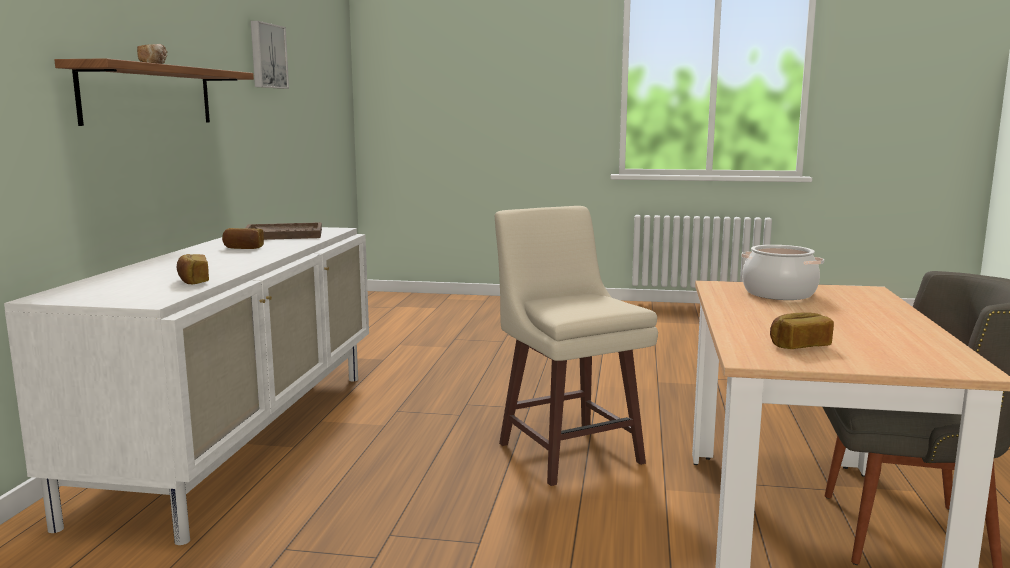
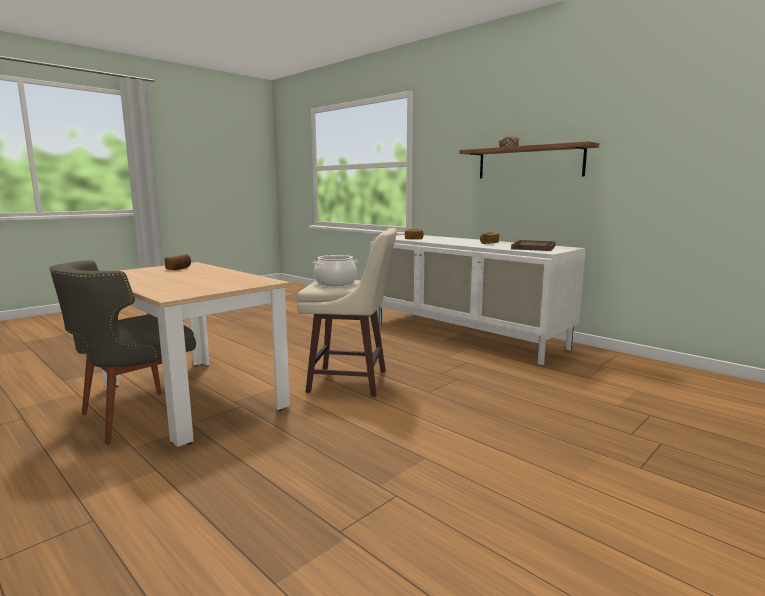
camera: 125 degrees right, 0 degrees up
picture [251,21,289,89] -> none
cooking pot [741,245,824,300] -> cooking pot moved to [313,255,357,286]

